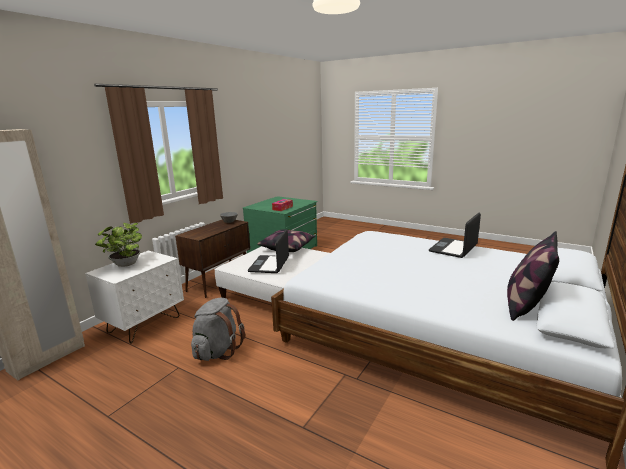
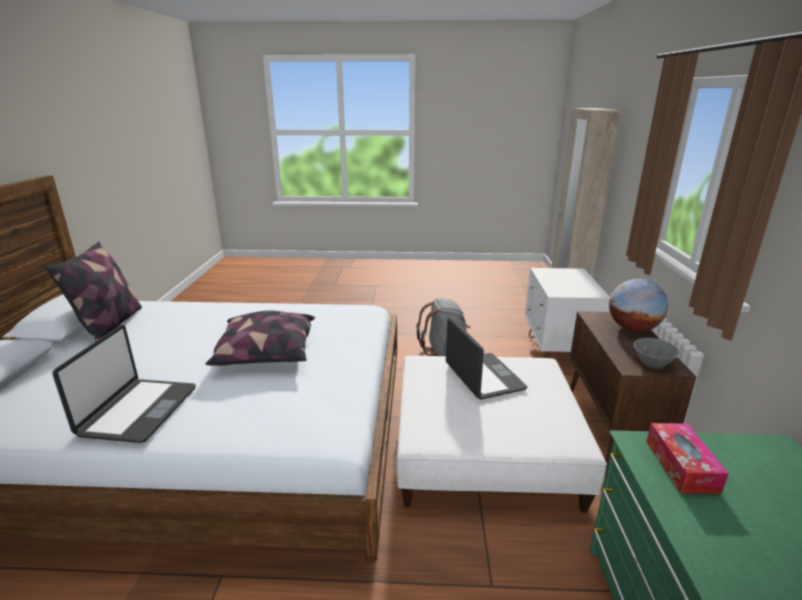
camera: 150 degrees right, 5 degrees up
potted plant [95,223,142,267] -> none
pillow [257,230,316,252] -> pillow moved to [205,310,315,366]
none -> globe [609,279,668,332]

